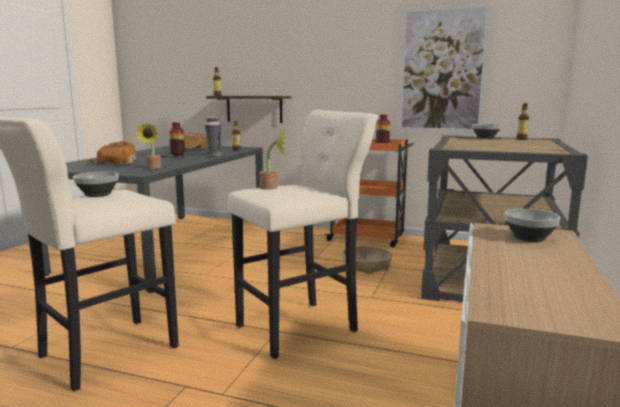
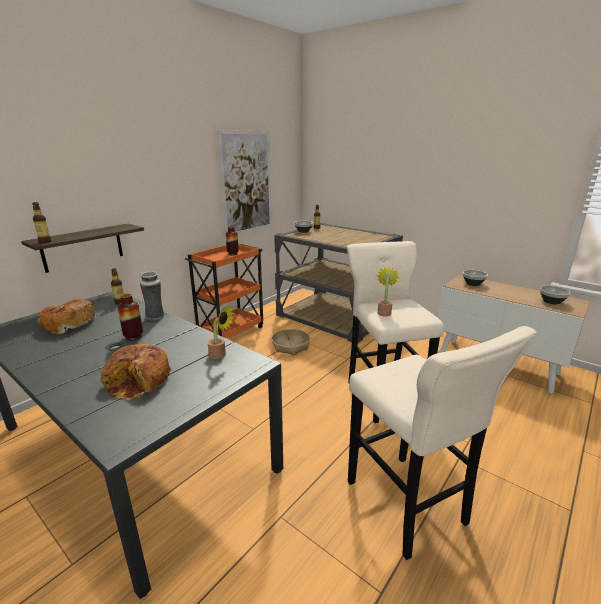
camera: 70 degrees left, 10 degrees up
bowl [73,172,119,197] -> bowl moved to [540,286,571,304]

